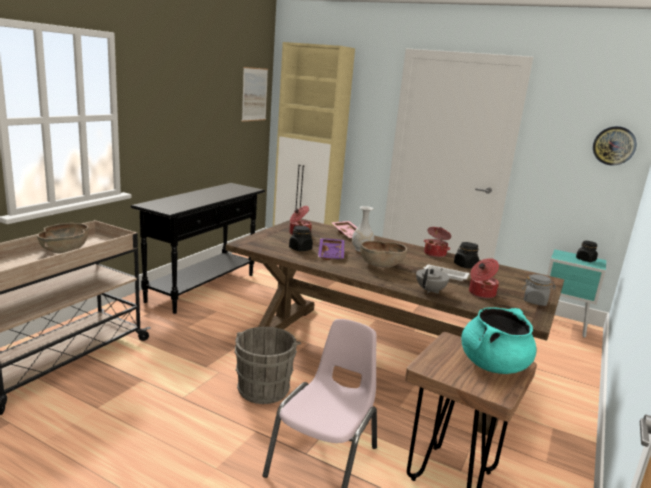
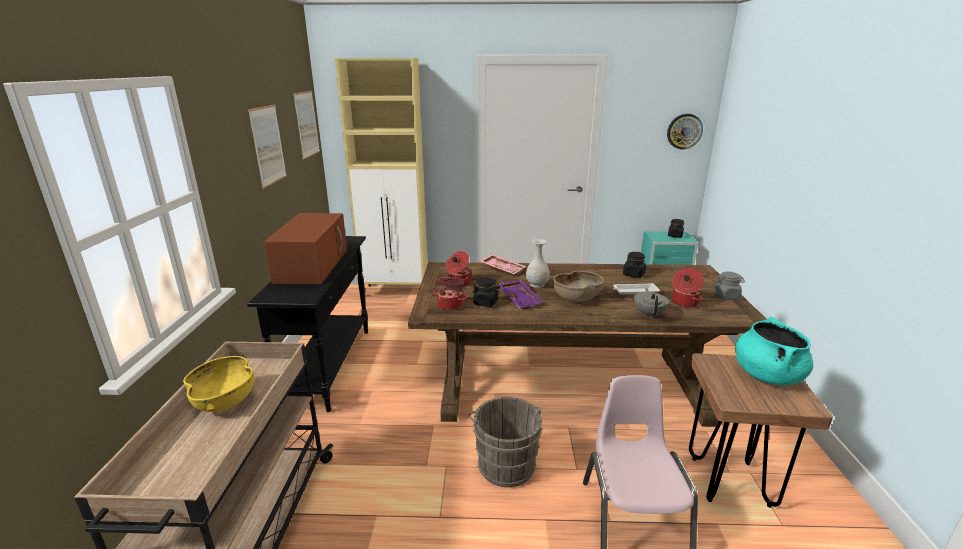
camera: 25 degrees left, 5 degrees up
brown bowl [37,223,88,253] -> yellow bowl [183,356,254,412]
cooking pot [424,227,451,258] -> cooking pot moved to [433,274,467,311]
none -> picture [248,105,287,189]
none -> brown microwave [264,213,347,284]

